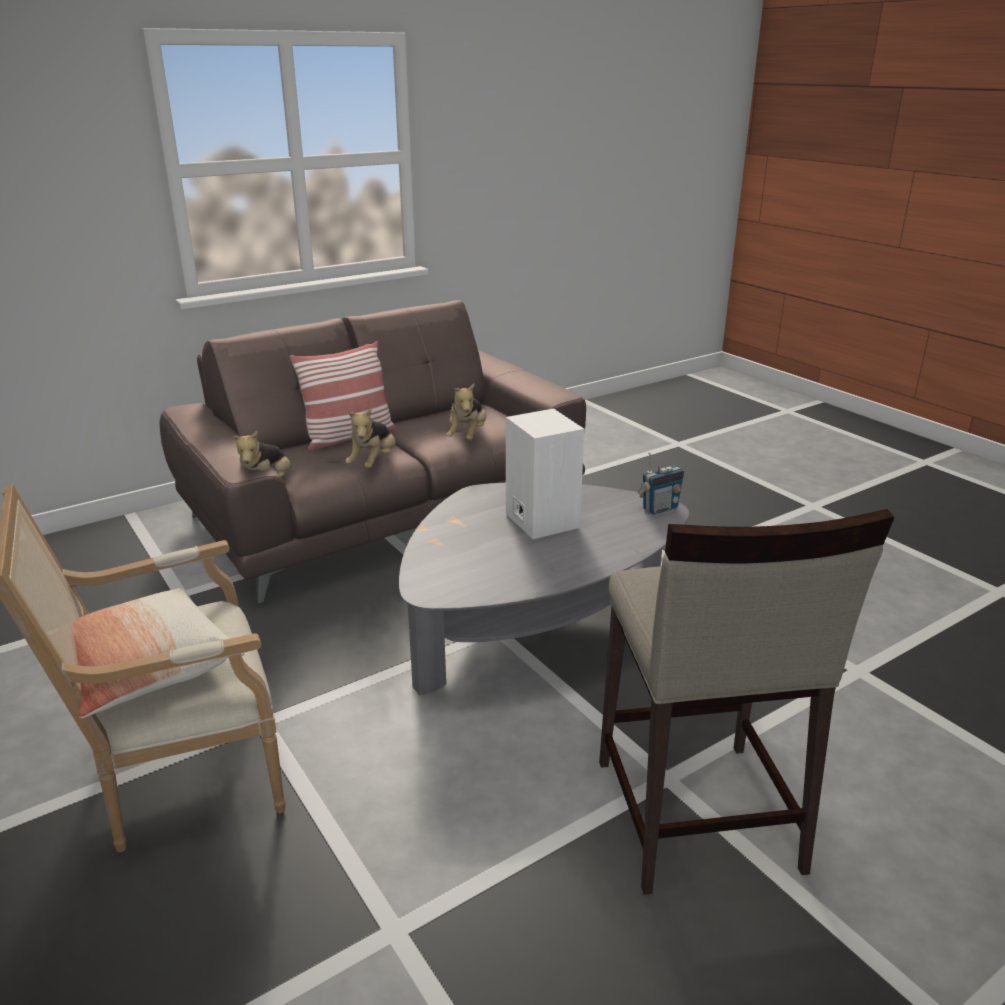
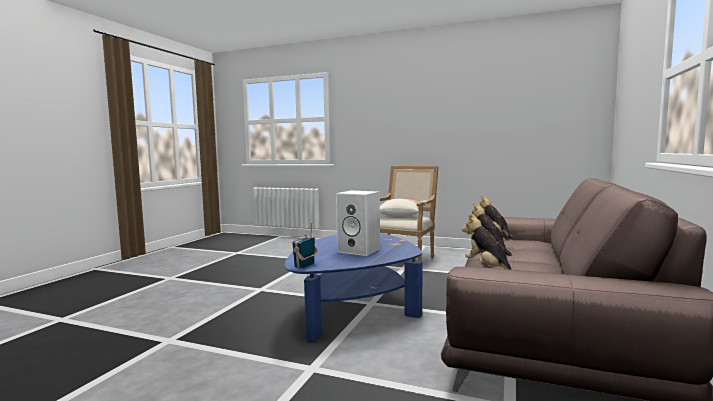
camera: 145 degrees right, 20 degrees down
pillow [290,341,396,450] -> none
grey coffee table [399,483,689,695] -> blue coffee table [285,233,422,342]
beige stool [599,509,894,895] -> none

